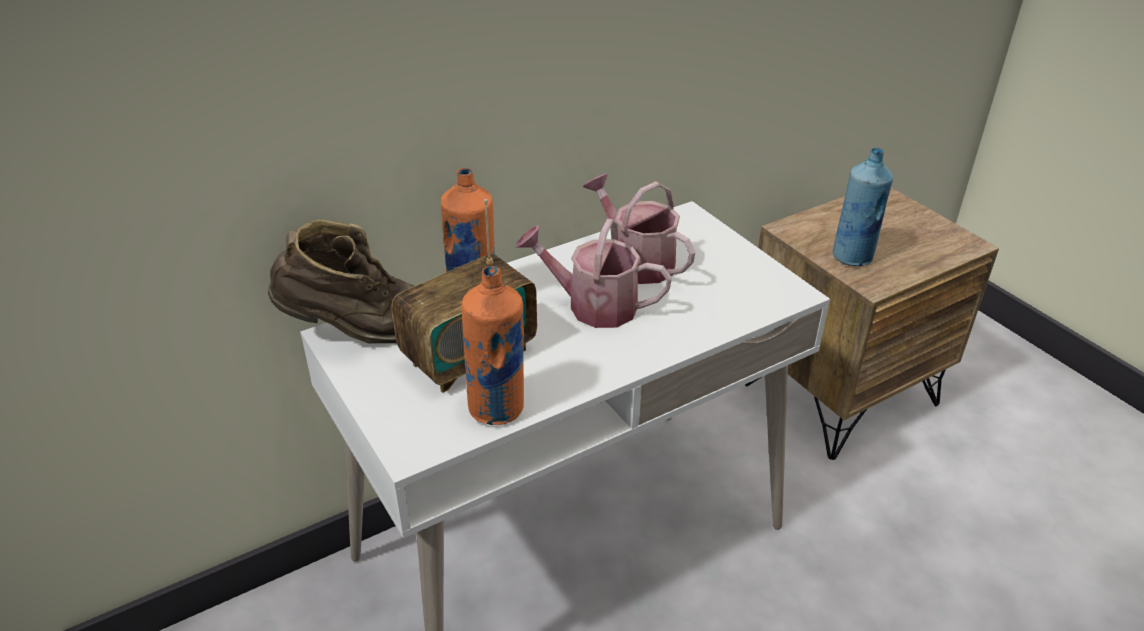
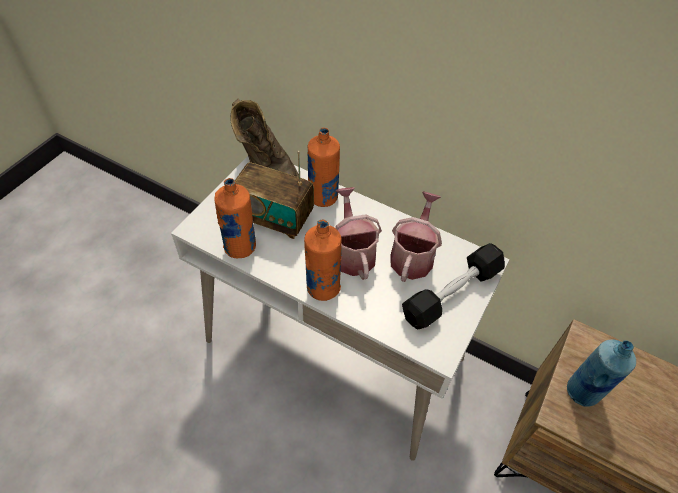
camera: 60 degrees right, 15 degrees up
none -> orange bottle [304,219,342,301]
none -> black dumbbell [402,243,505,329]

